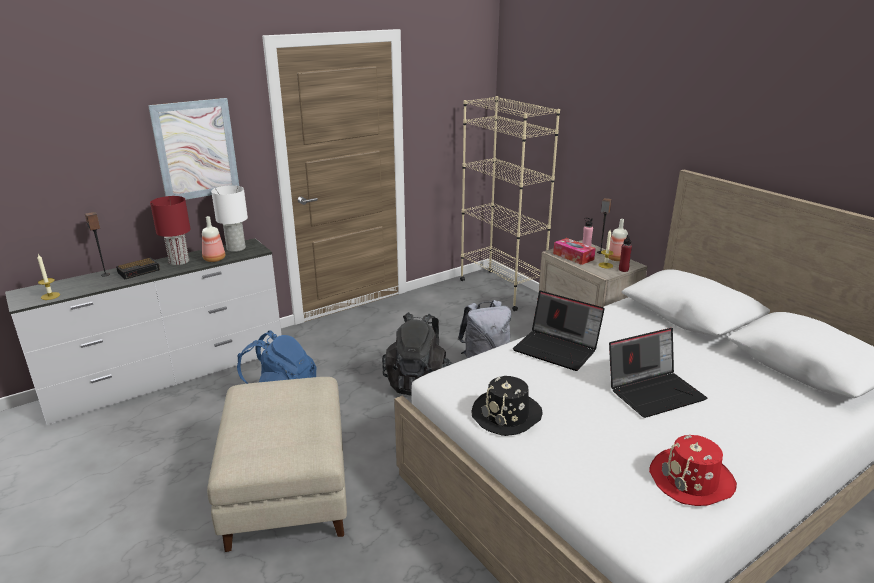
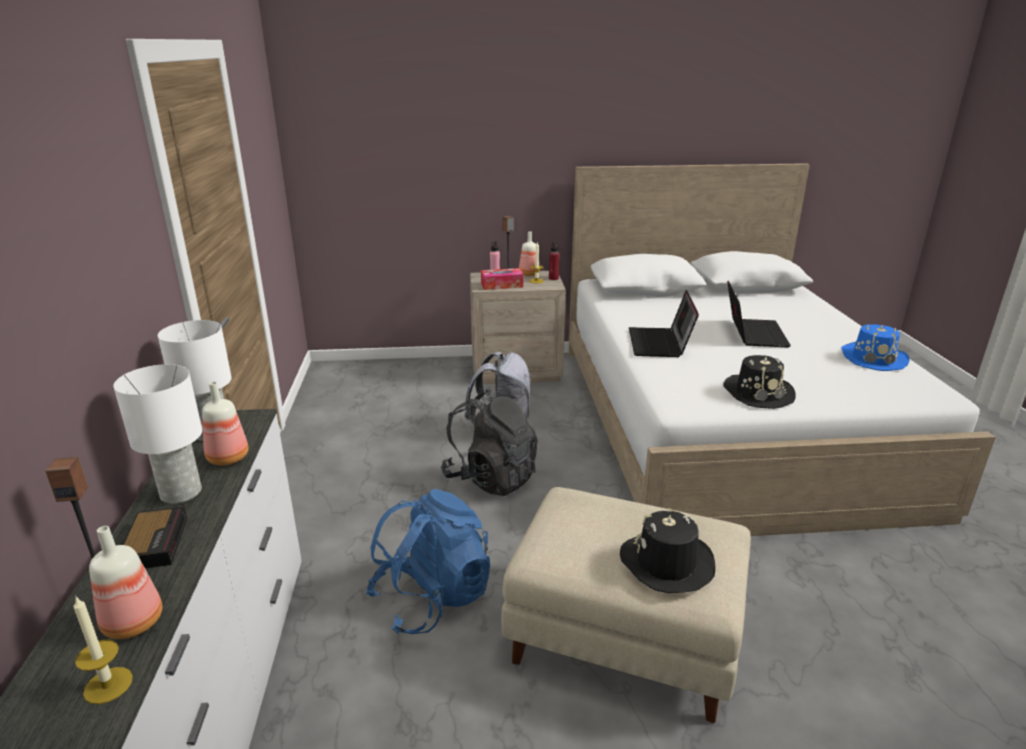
camera: 60 degrees left, 0 degrees up
picture [148,98,239,200] -> none
red table lamp [150,196,191,266] -> white table lamp [113,364,202,504]
beige bookcase [460,96,560,311] -> none
laptop [513,291,605,371] -> laptop turned 120 degrees clockwise [629,290,699,357]
red hat [649,435,737,506] -> blue hat [841,324,909,371]
none -> bottle [89,526,162,639]
none -> black hat [620,508,715,593]

